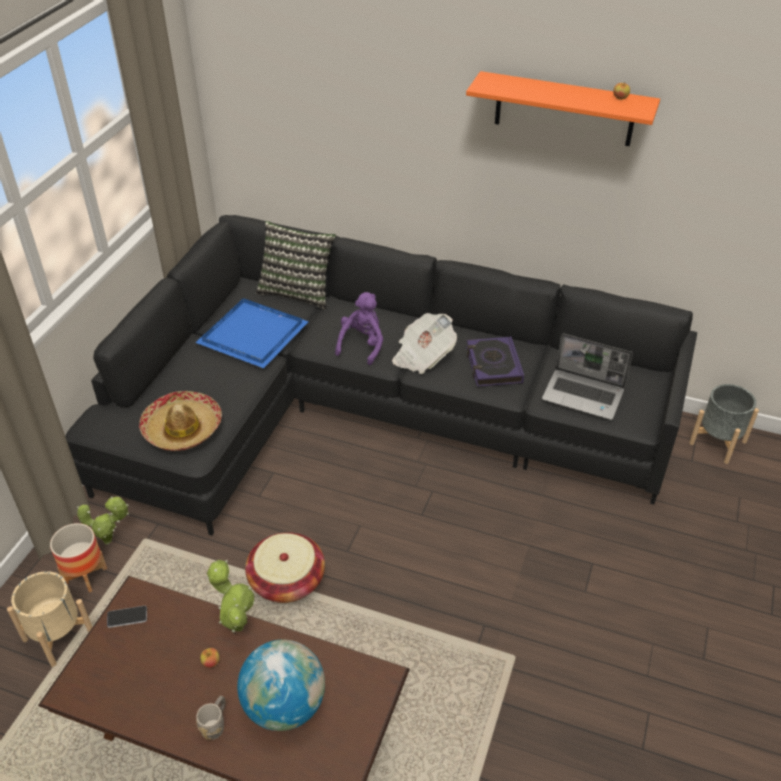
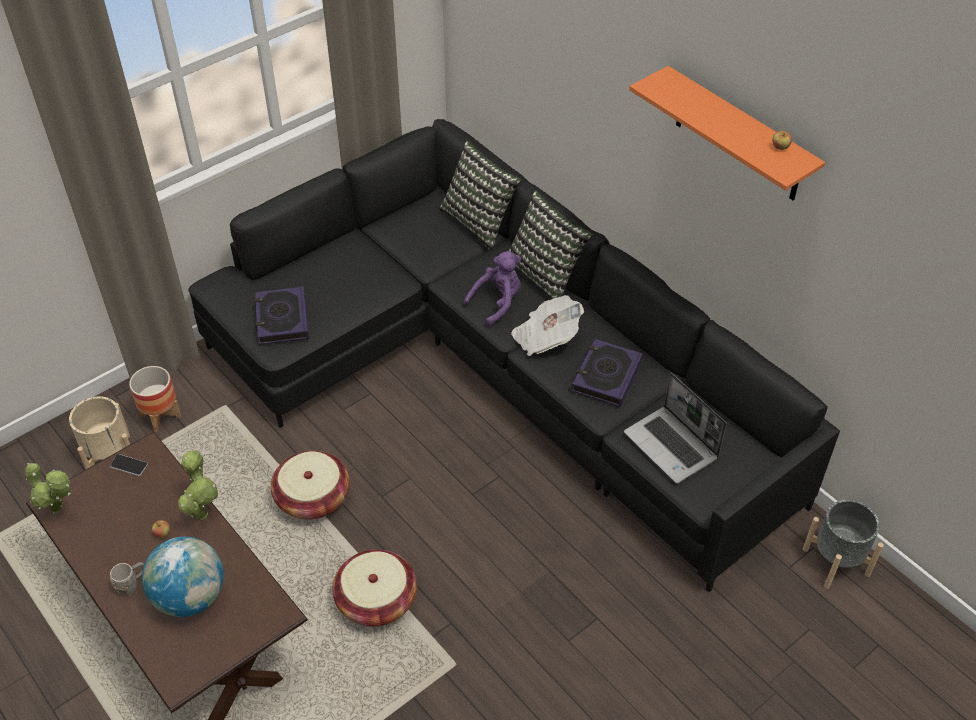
camera: 30 degrees right, 5 degrees up
potted plant [77,496,129,545] -> potted plant moved to [25,463,71,514]
hat [139,391,222,451] -> book [254,287,309,345]
blue tray [195,298,309,368] -> none
none -> basket [332,549,417,627]
none -> pillow [509,191,593,300]

